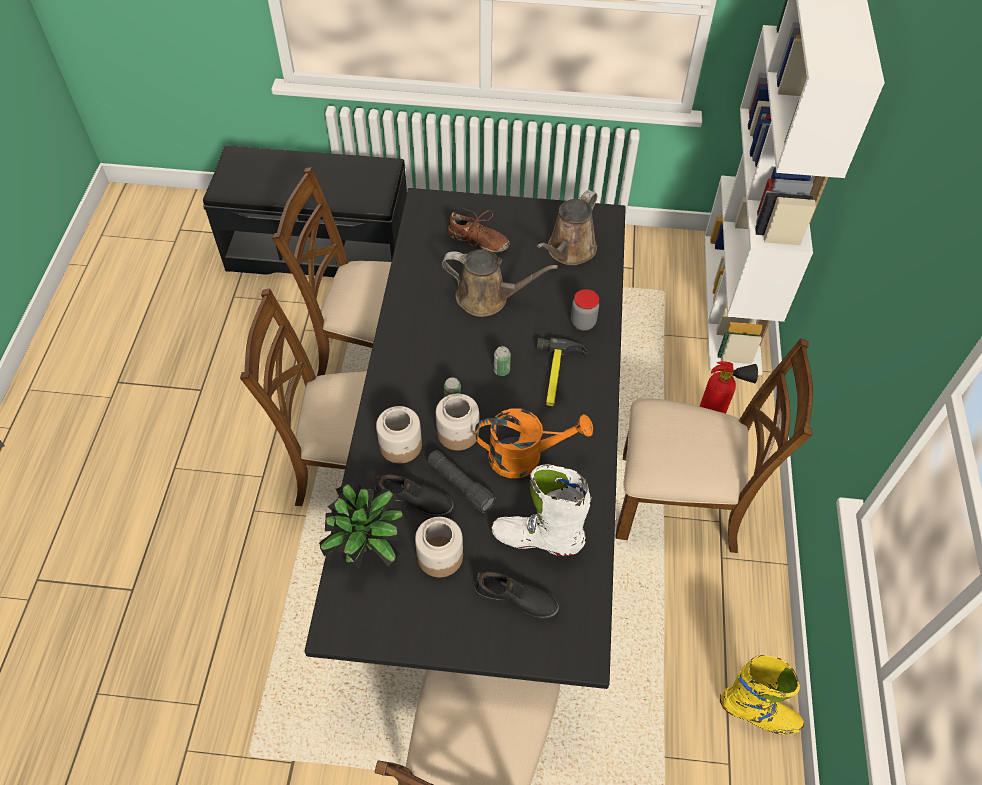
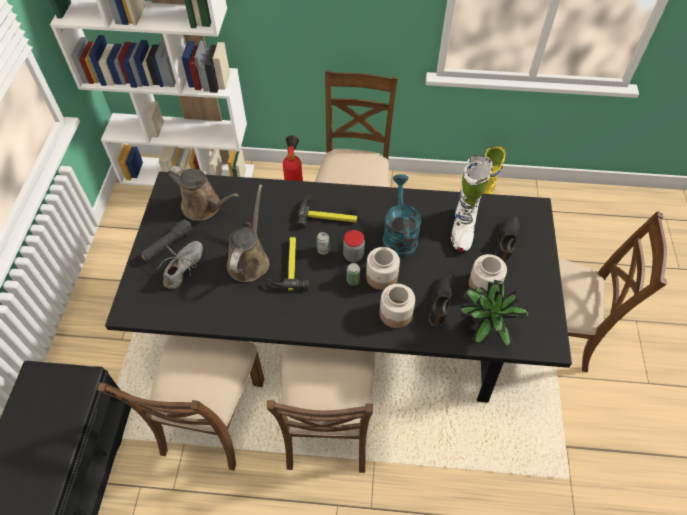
camera: 90 degrees left, 0 degrees up
black flashlight [427,450,496,513] -> black flashlight moved to [140,219,193,262]
brown shoe [448,207,509,253] -> grey shoe [157,241,203,289]
orange watering can [475,408,593,478] -> turquoise watering can [383,174,422,258]
jar [571,289,599,330] -> jar moved to [343,230,365,262]
none -> hammer [267,237,309,291]

